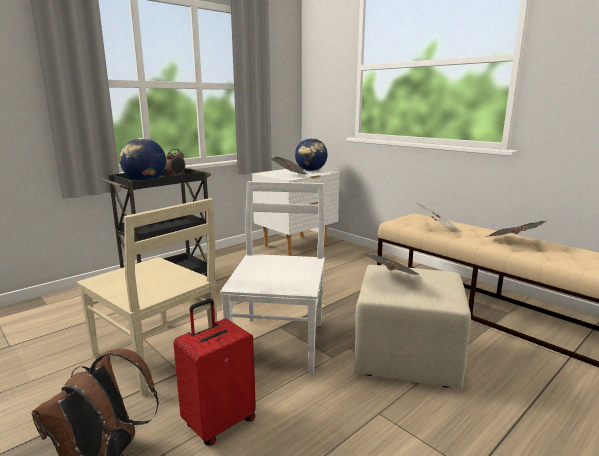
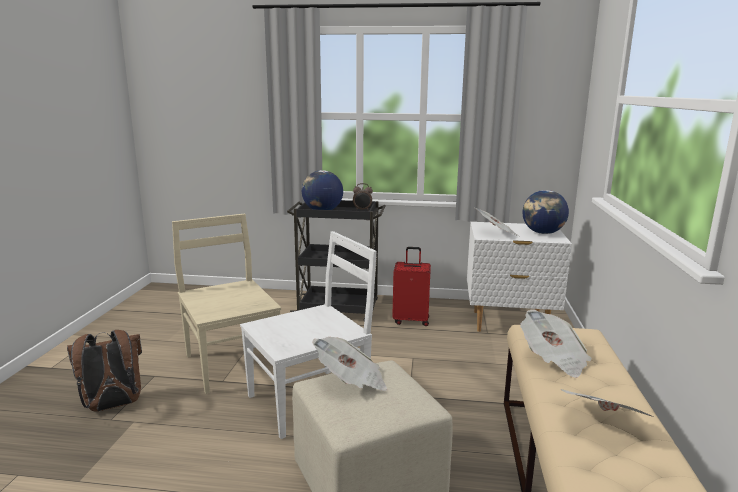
camera: 50 degrees right, 0 degrees up
beige chair [77,198,217,396] -> beige chair turned 150 degrees clockwise [172,214,281,394]
red suitcase [173,299,256,446] -> red suitcase moved to [392,247,431,326]

